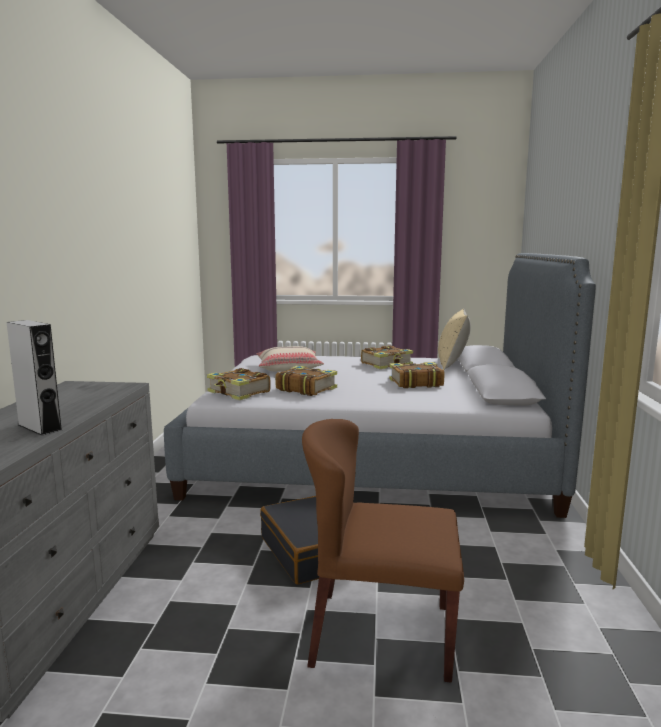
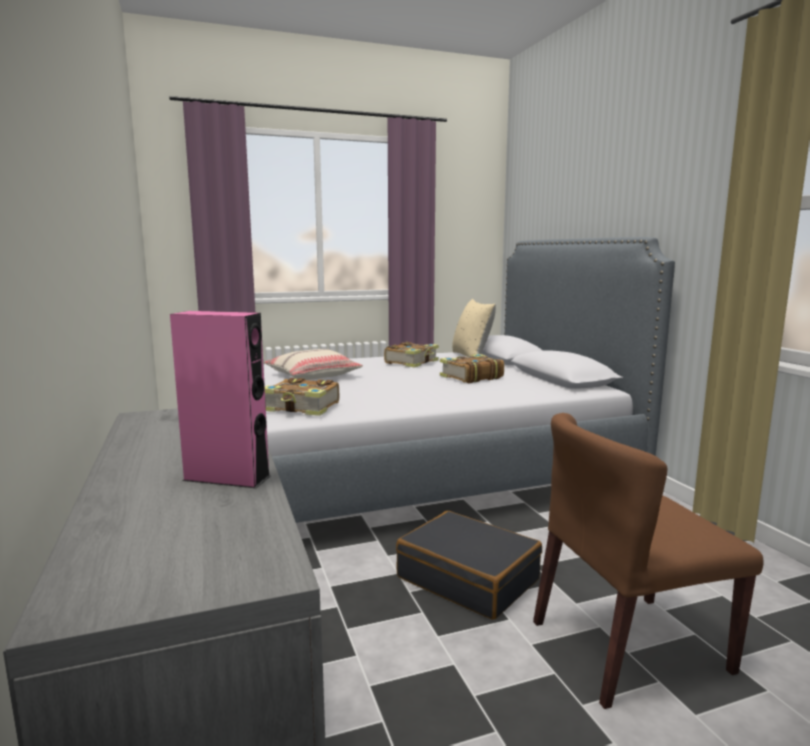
camera: 25 degrees left, 0 degrees up
grey speaker [6,320,62,436] -> pink speaker [170,311,271,488]
book [275,366,337,396] -> none

